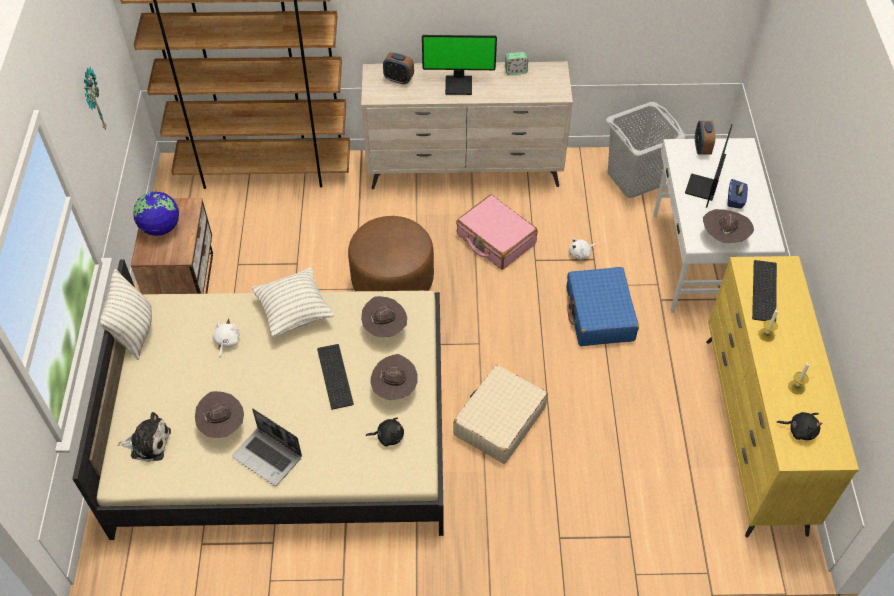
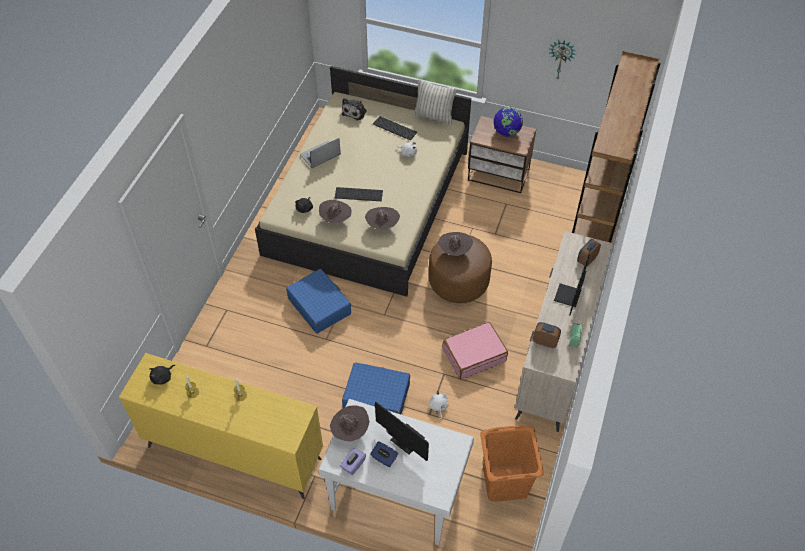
camera: 110 degrees right, 0 degrees up
brown hat [195,391,244,438] -> brown hat moved to [438,232,473,256]
pillow [252,267,334,337] -> none
beige suitcase [453,365,548,464] -> blue suitcase [286,269,351,334]
grey laundry basket [606,102,686,198] -> orange laundry basket [480,425,544,502]
alarm clock [695,121,715,155] -> alarm clock moved to [533,322,561,348]
keyboard [752,260,777,322] -> keyboard moved to [373,116,417,140]
none -> purple tissue box [340,448,366,475]

